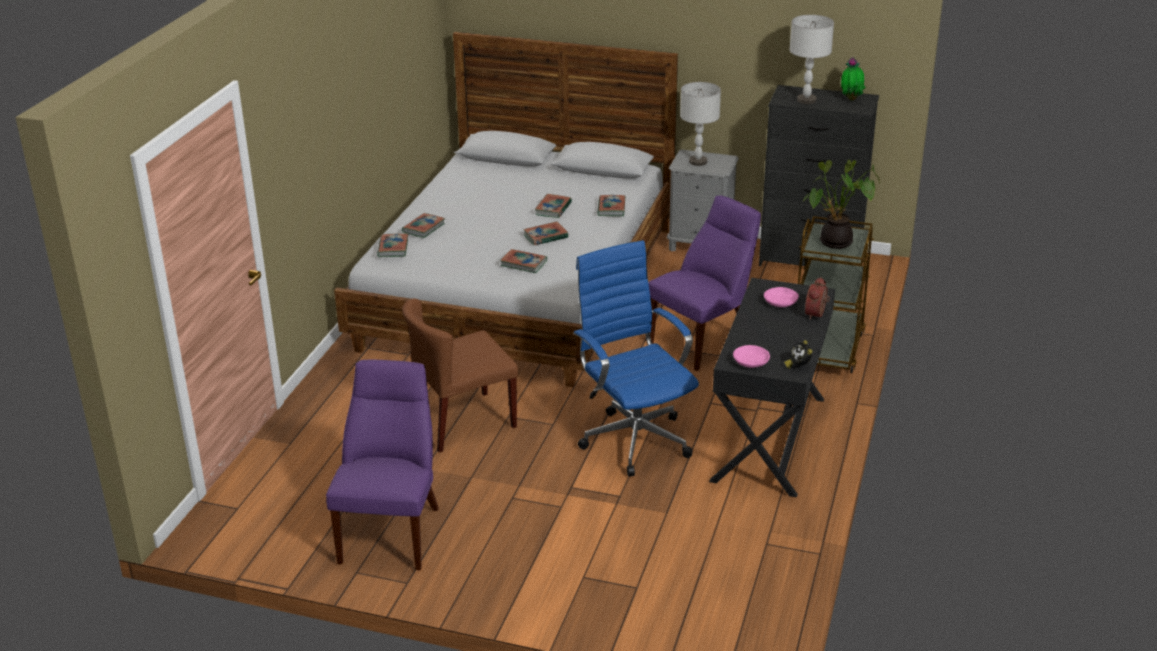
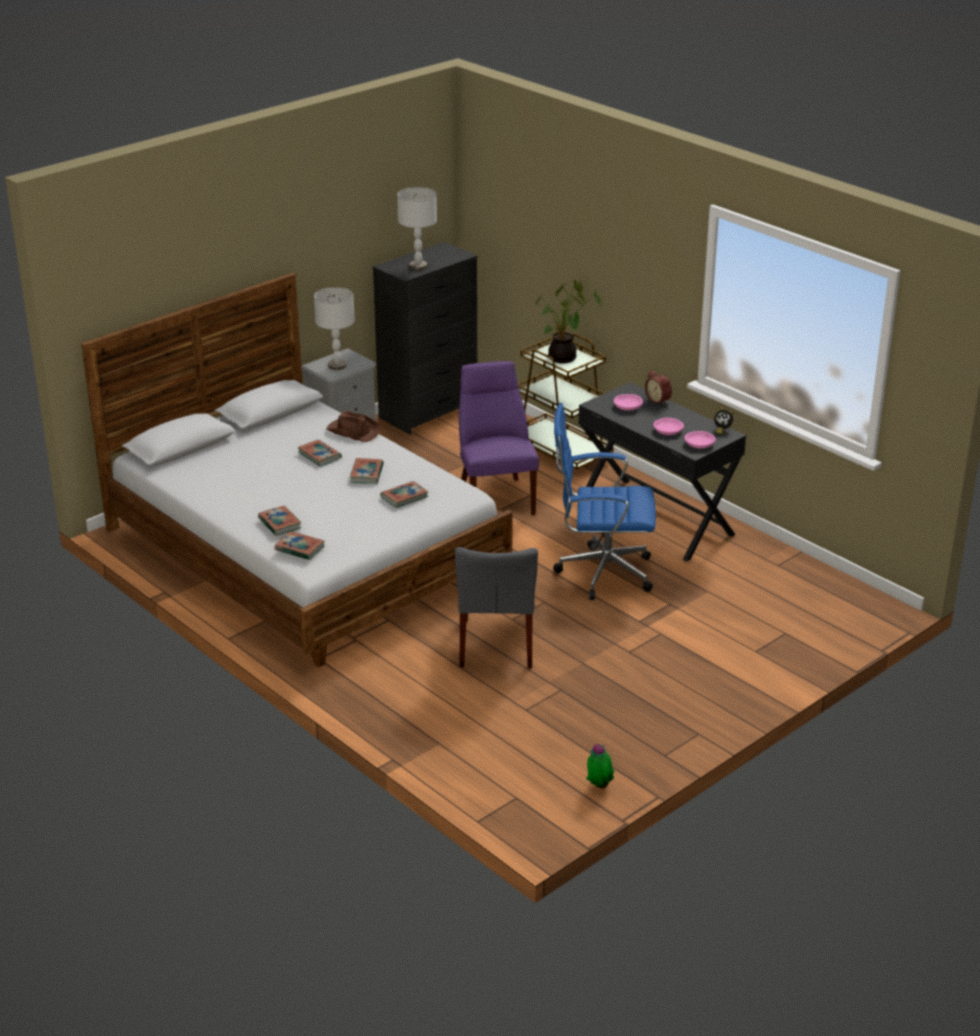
camera: 60 degrees left, 0 degrees up
purple chair [326,360,439,570] -> none
brown chair [402,298,518,453] -> grey chair [455,547,538,668]
book [597,195,625,216] -> brown hat [326,411,381,442]
potted plant [841,57,866,101] -> potted plant moved to [586,744,615,789]
none -> pink bowl [653,417,684,435]

